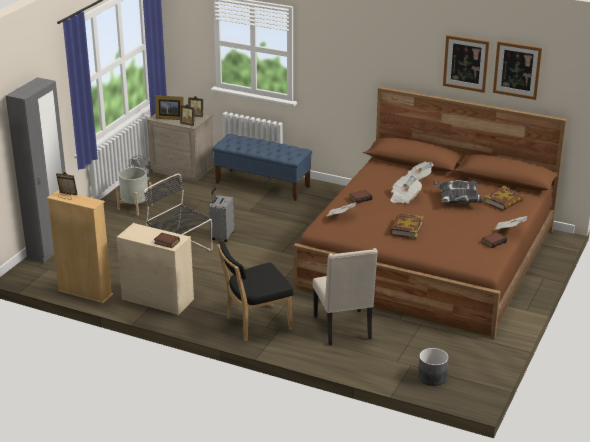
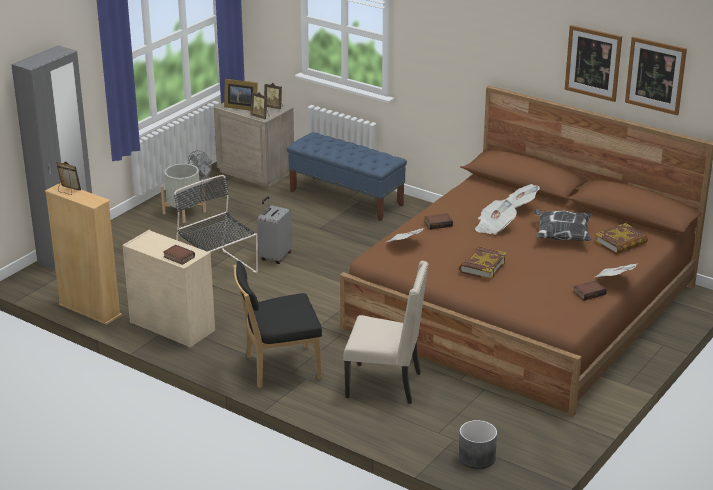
camera: 10 degrees right, 0 degrees up
beige chair [313,248,378,345] -> beige chair turned 75 degrees counterclockwise [343,261,428,404]

